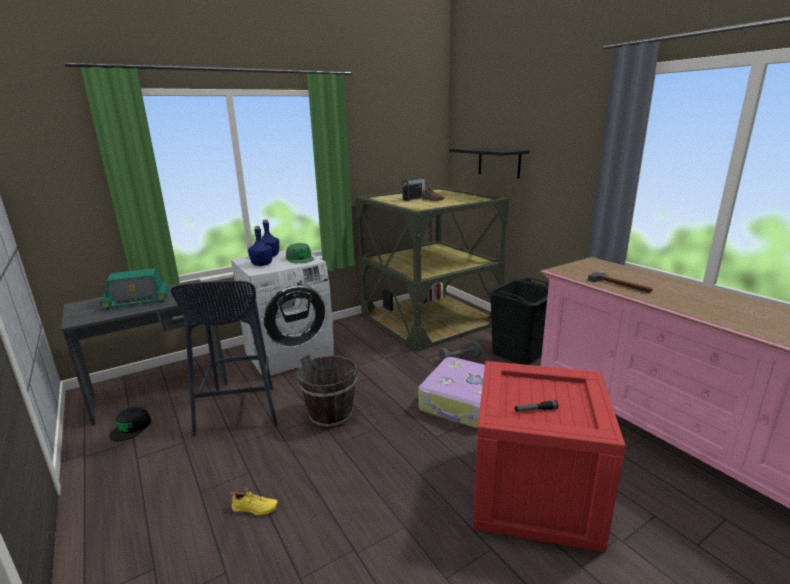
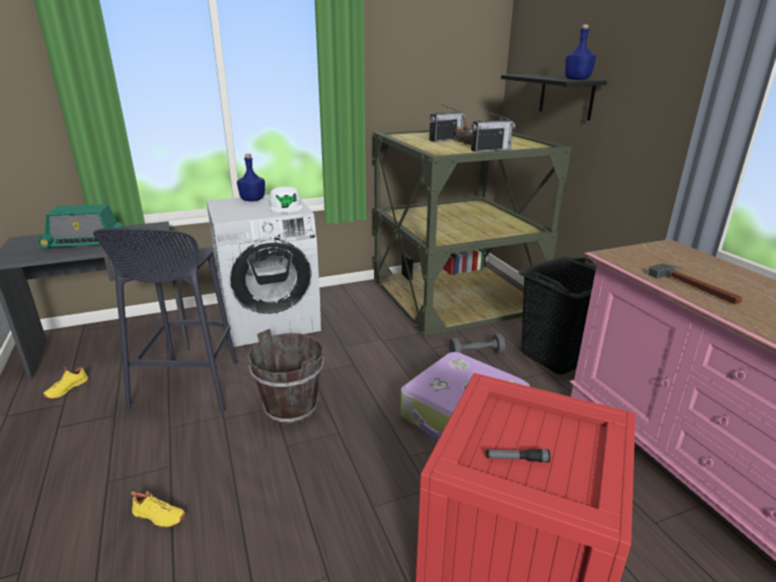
camera: 10 degrees right, 5 degrees up
black cap [109,407,151,441] -> yellow shoe [43,366,88,399]
blue bottle [248,226,272,266] -> blue bottle moved to [565,24,596,80]
green cap [286,243,315,263] -> white cap [269,187,303,213]
none -> radio [471,109,515,152]

